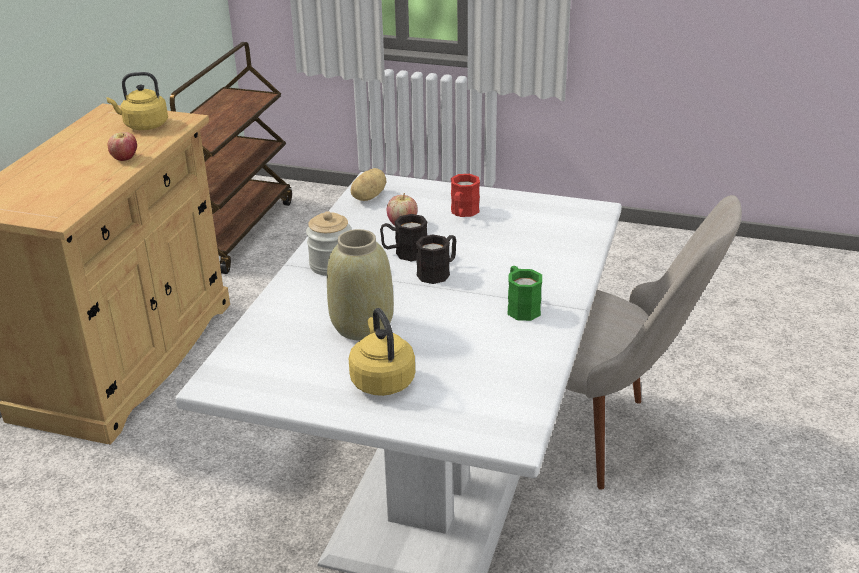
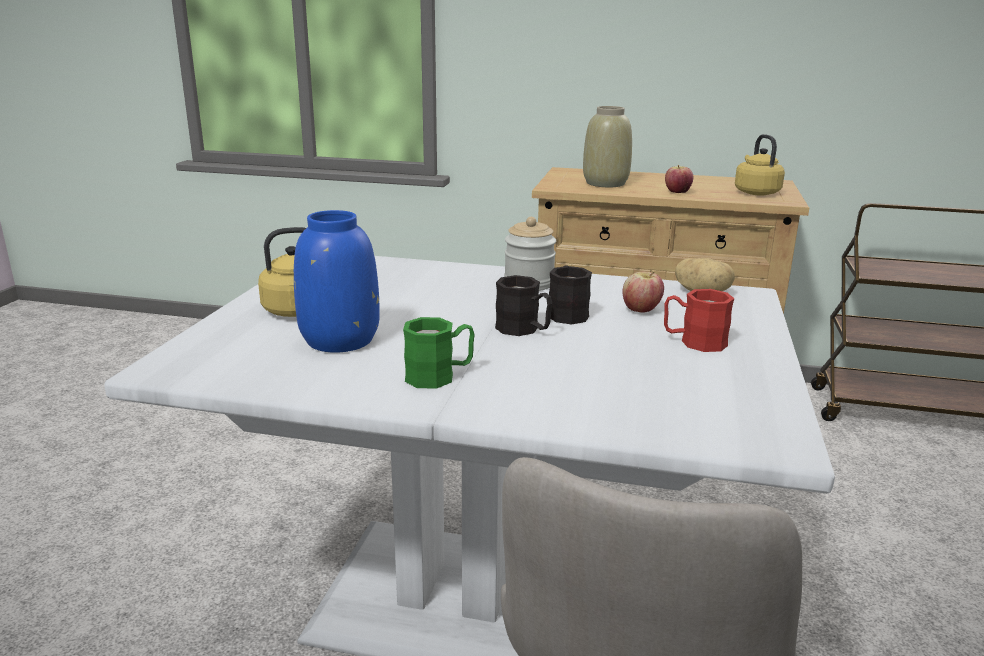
camera: 85 degrees right, 10 degrees down
beige vase [327,229,394,341] -> beige vase moved to [583,106,632,187]
none -> blue vase [294,210,379,353]

